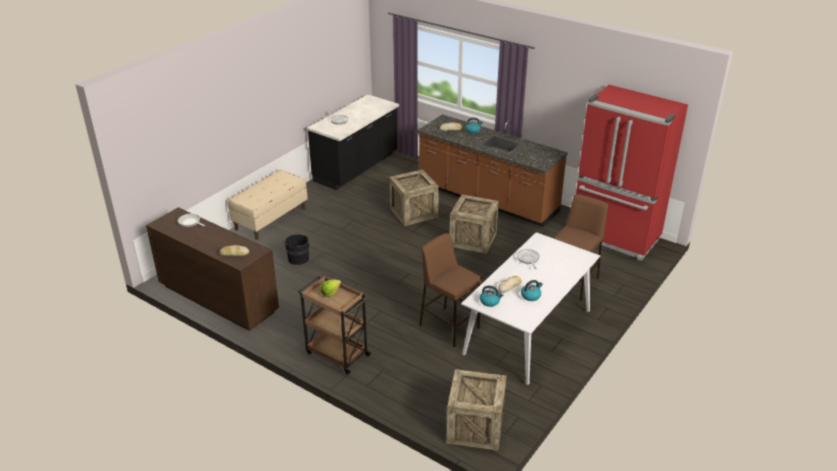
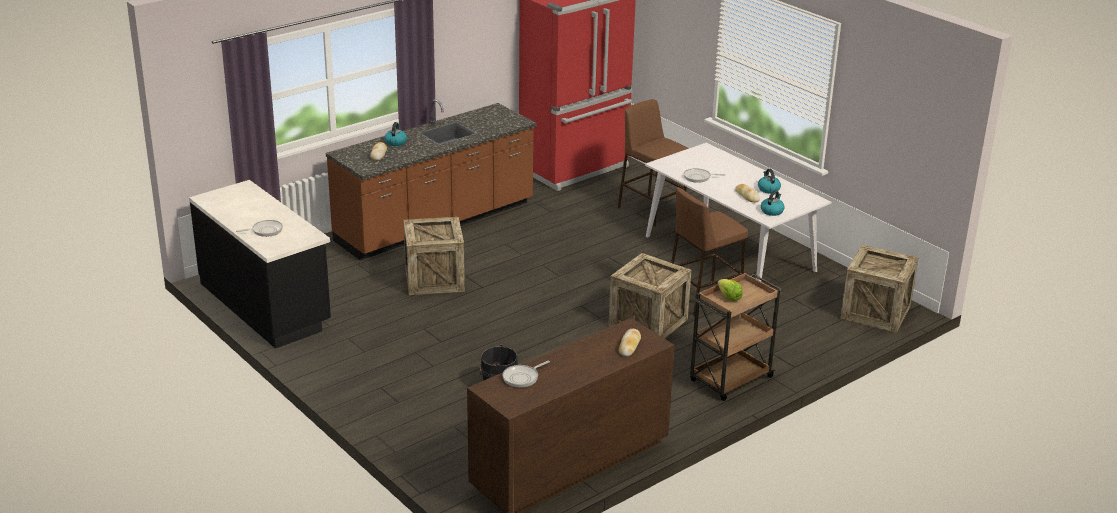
camera: 75 degrees left, 5 degrees down
beige bench [228,170,307,240] -> none
crate [450,194,499,254] -> crate moved to [609,253,691,339]

